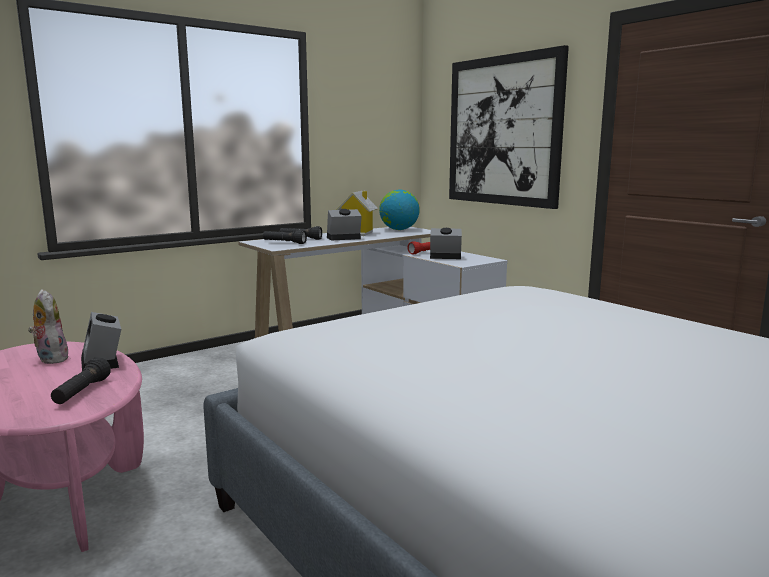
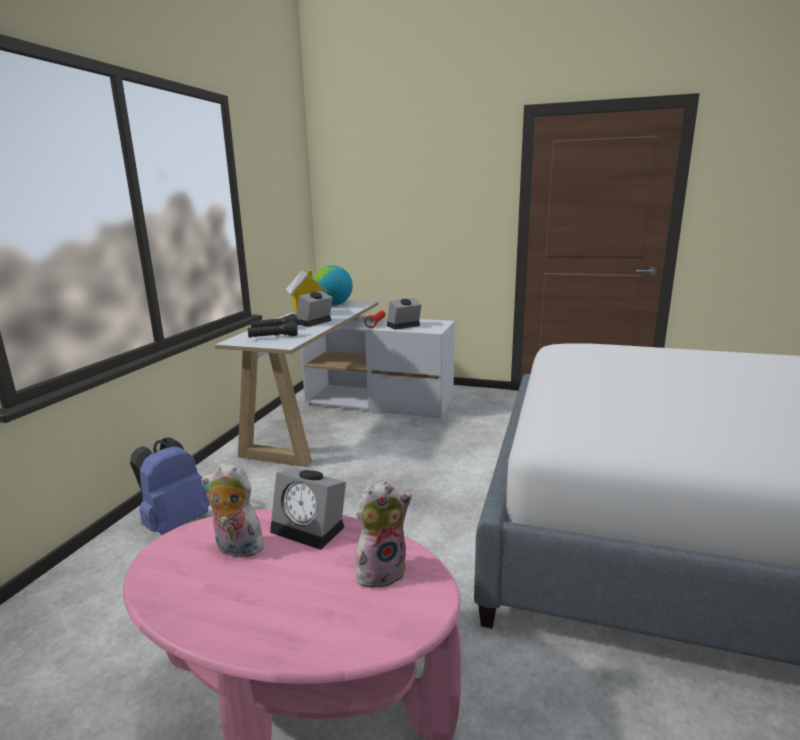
camera: 35 degrees left, 5 degrees up
black flashlight [51,357,111,404] -> plush toy [355,481,412,588]
picture [449,45,569,209] -> none
none -> blue backpack [130,437,210,534]

